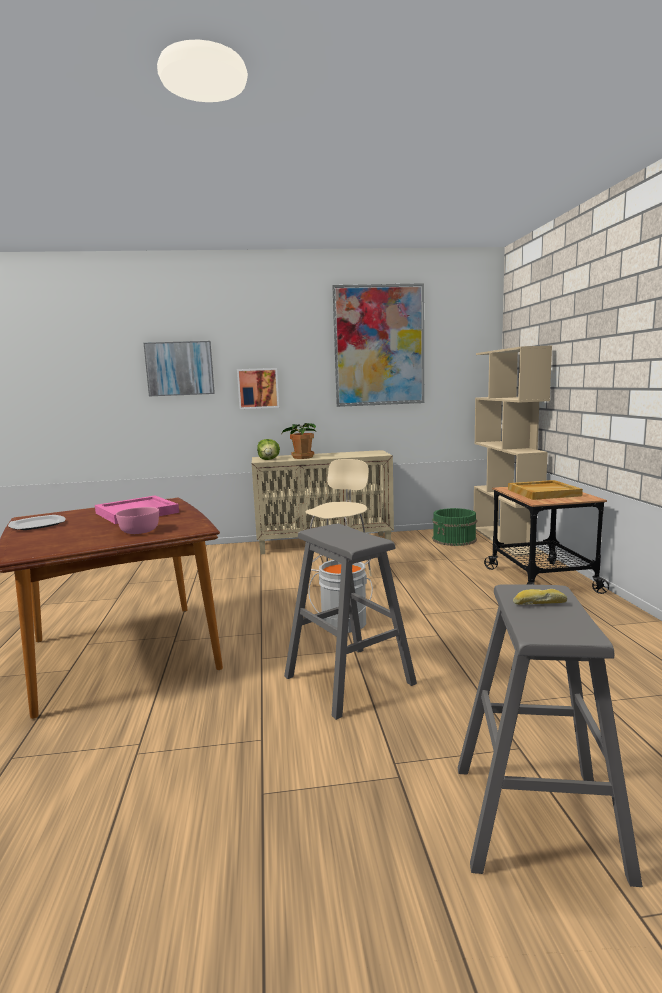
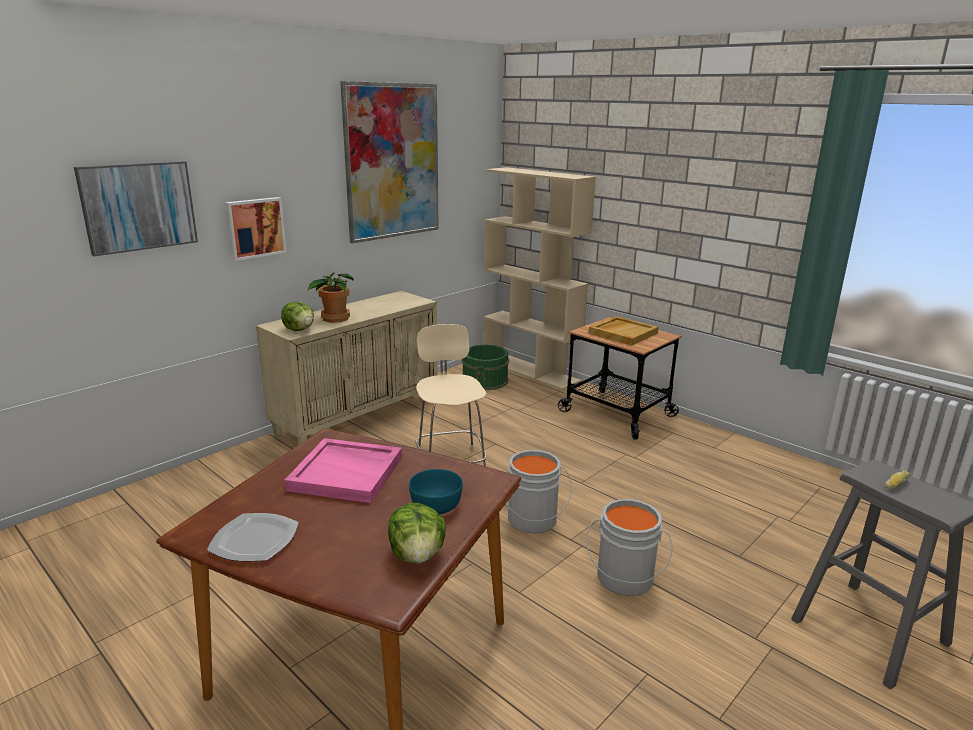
camera: 40 degrees left, 10 degrees up
pink bowl [116,507,159,534] -> turquoise bowl [409,469,463,514]
grey stool [284,524,417,720] -> grey bucket [586,499,672,596]
none -> lettuce [388,503,446,563]

